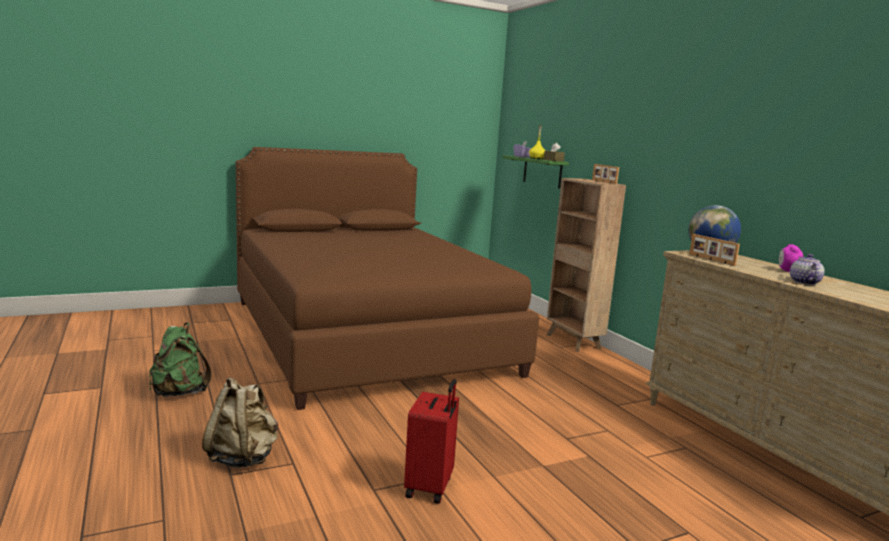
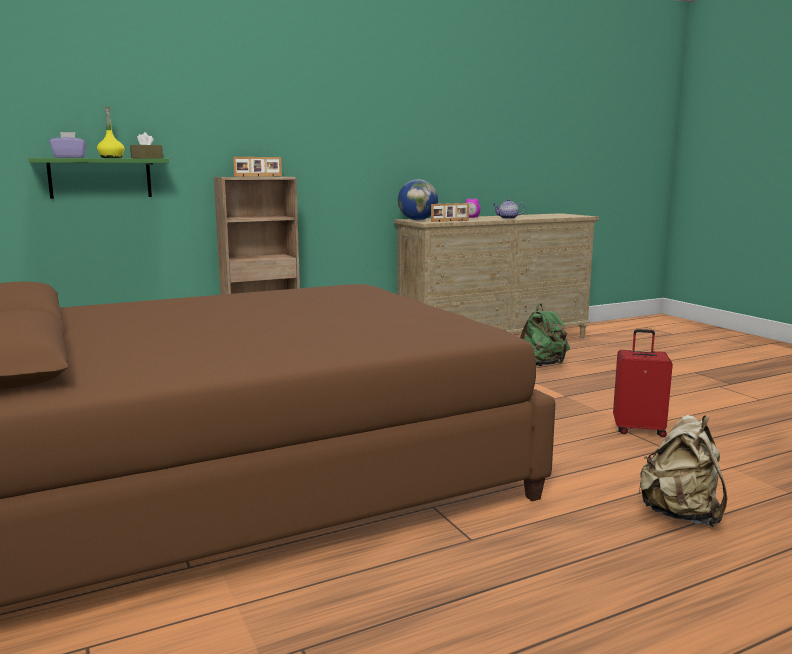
camera: 90 degrees left, 0 degrees up
green backpack [149,323,211,397] -> green backpack moved to [520,303,570,366]

